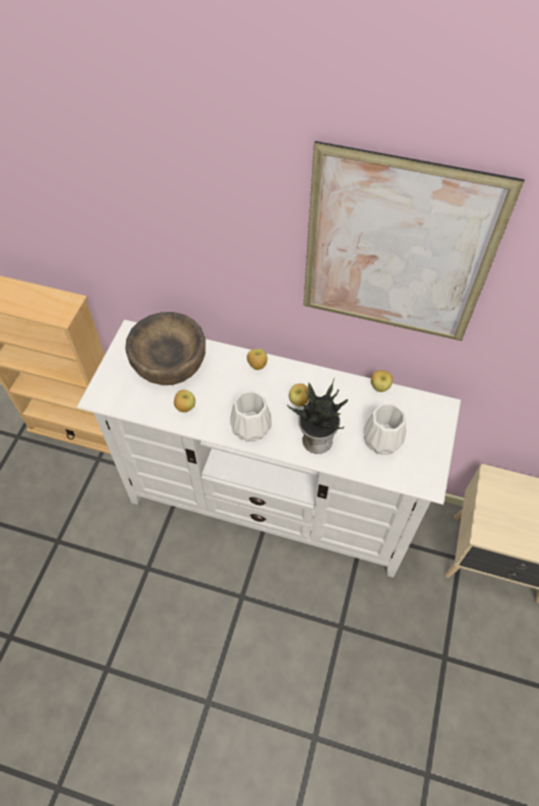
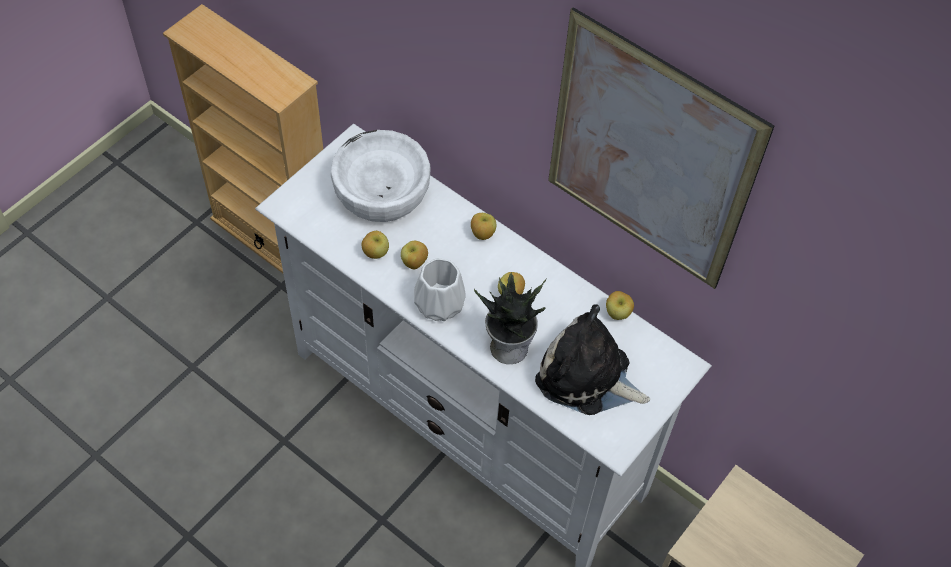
camera: 20 degrees right, 0 degrees up
brown bowl [125,312,206,385] -> white bowl [331,130,431,222]
white vase [364,404,406,455] -> plush toy [535,304,650,415]
none -> apple [401,241,428,269]

